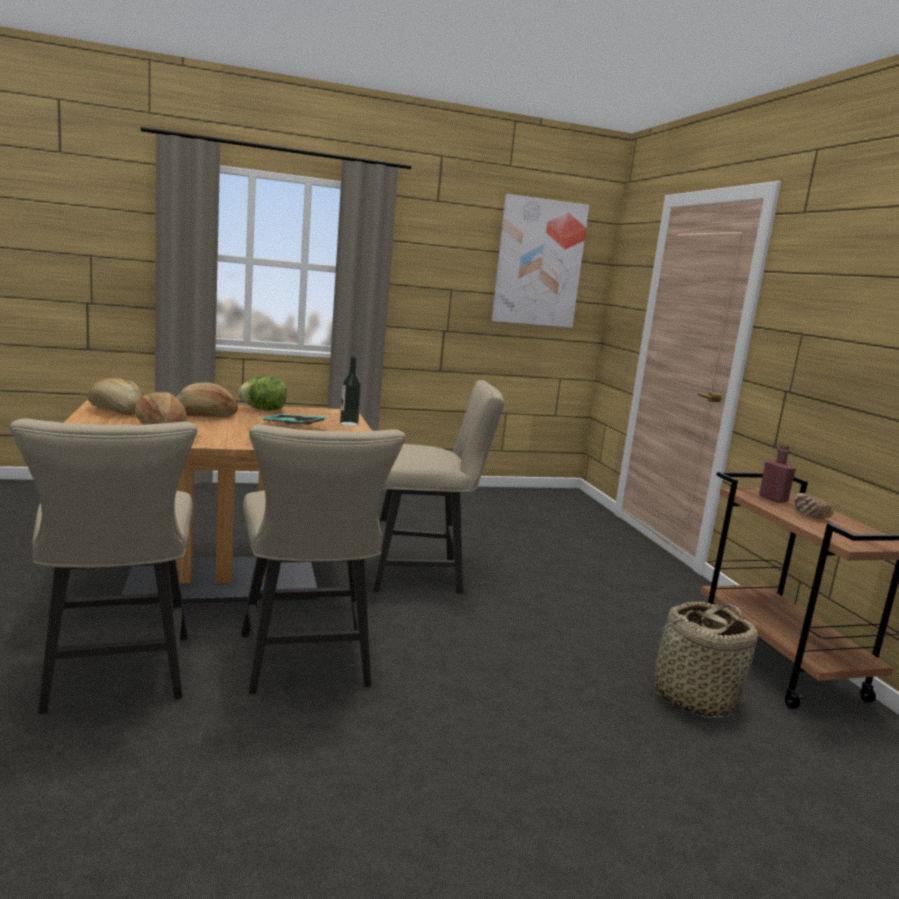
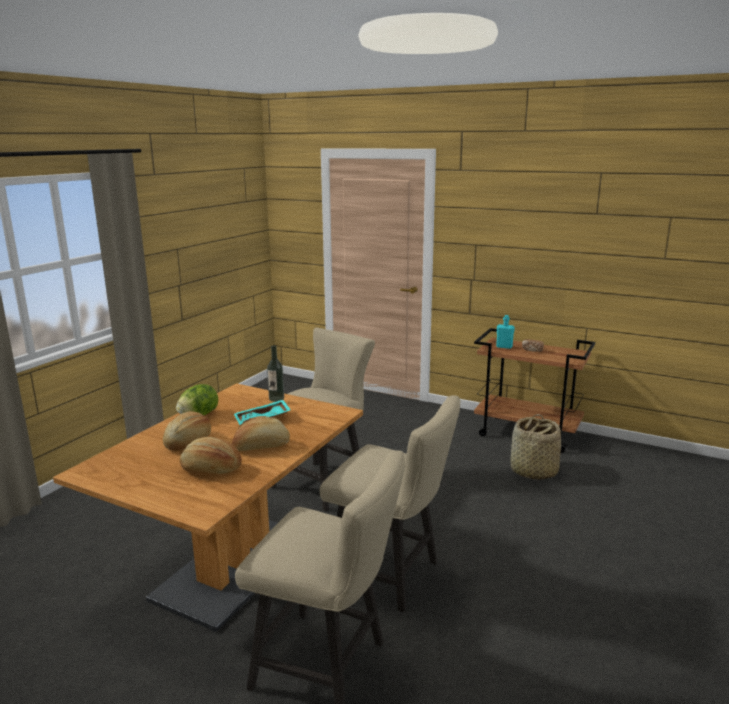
camera: 45 degrees left, 5 degrees up
bread [88,378,142,415] -> bread moved to [232,416,290,451]
picture [491,194,589,328] -> none
red bottle [759,444,796,503] -> turquoise bottle [496,315,515,349]

